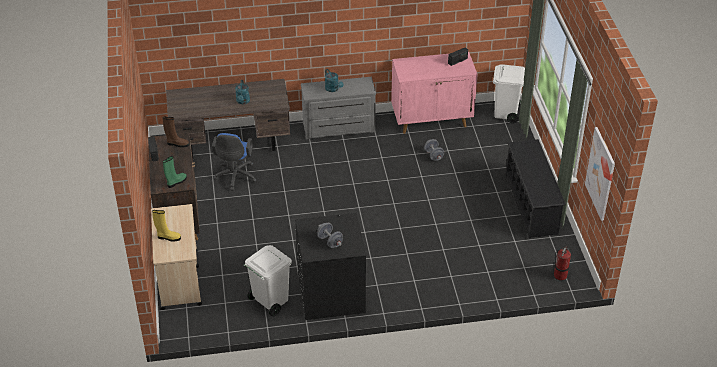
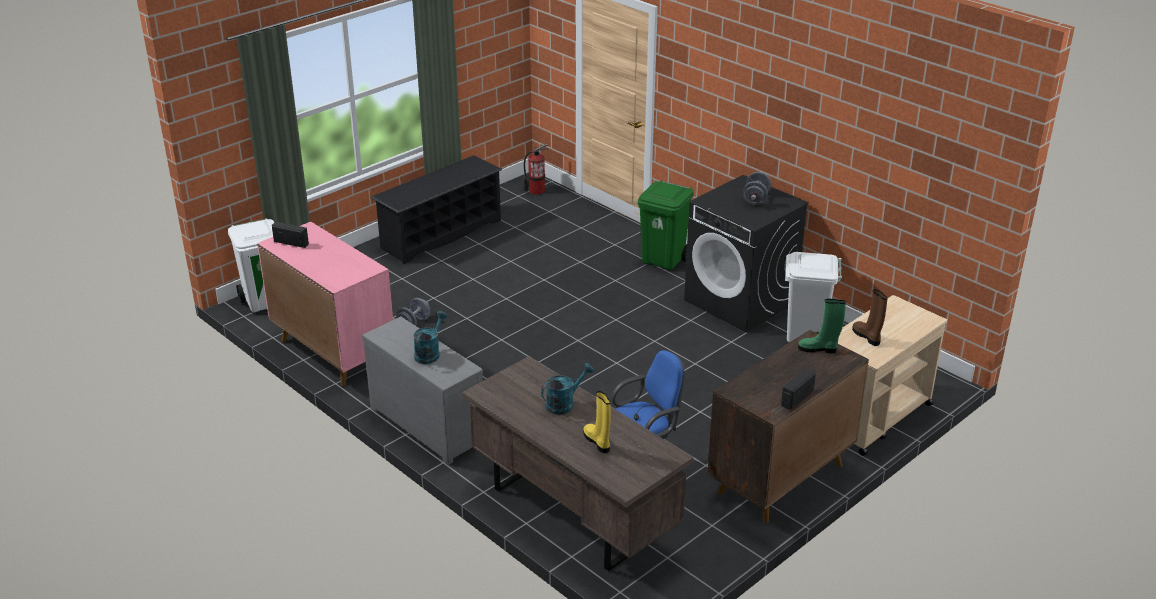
camera: 125 degrees left, 10 degrees down
yellow boot [152,210,181,242] -> yellow boot moved to [583,391,610,453]
brown boot [162,117,189,147] -> brown boot moved to [852,289,888,346]
picture [585,127,615,221] -> none
none -> green trash can [638,181,694,270]

